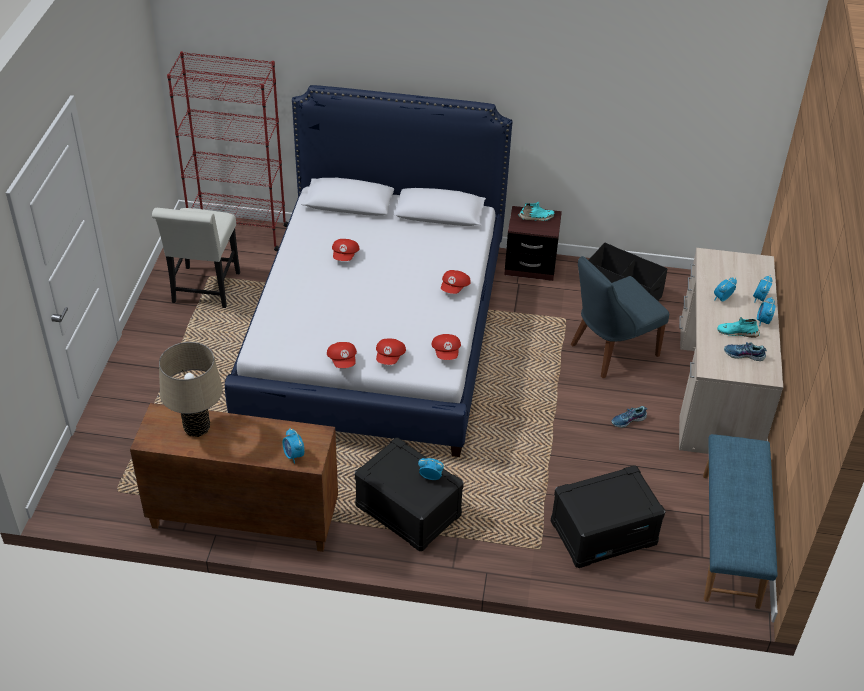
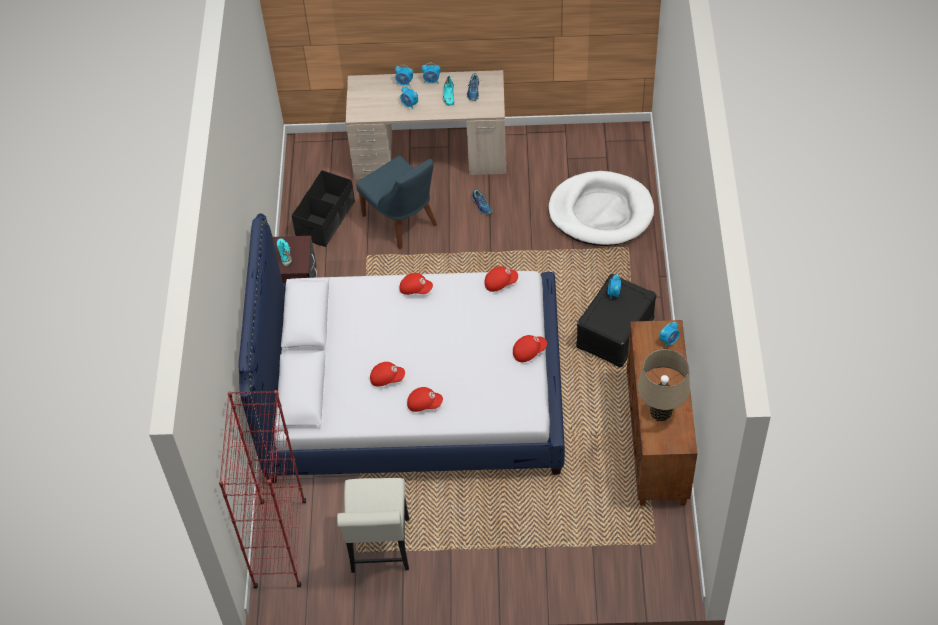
camera: 95 degrees left, 10 degrees up
white chair [152,208,240,308] -> white chair turned 90 degrees clockwise [337,478,409,573]
red cap [376,339,406,365] -> red cap moved to [407,387,443,412]
black storage box [551,465,666,568] -> white dog bed [548,171,654,246]
blue bench [703,434,778,609] -> none

